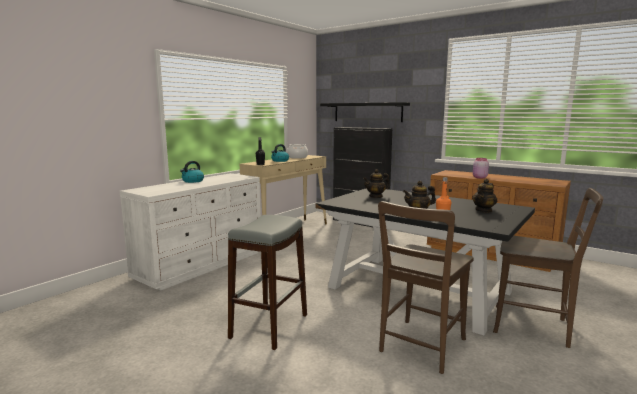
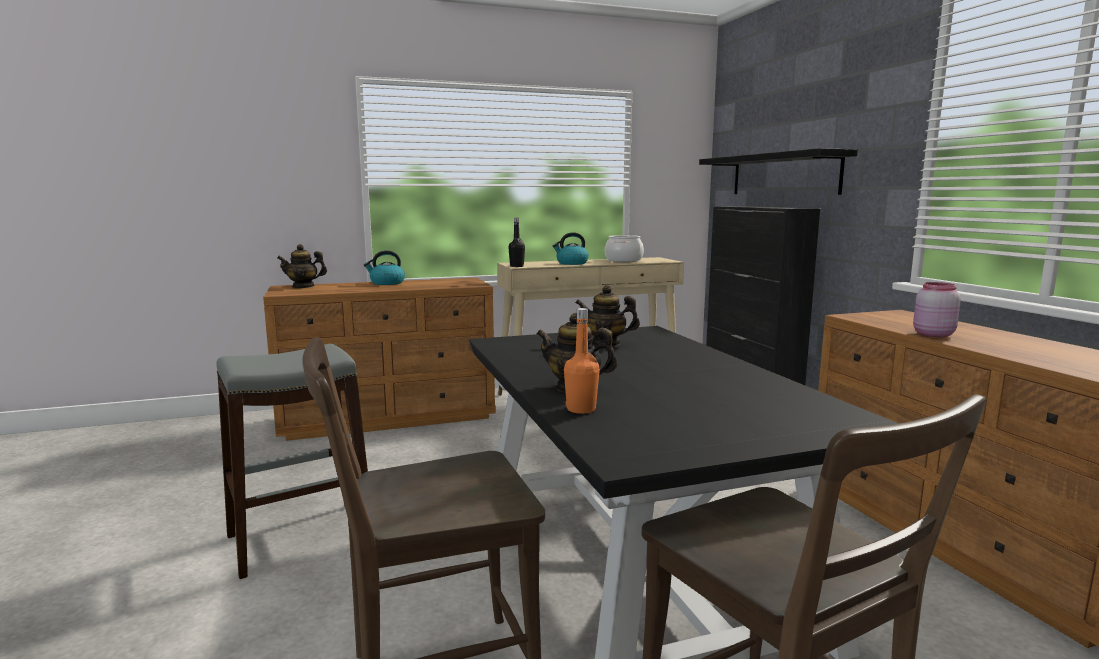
camera: 35 degrees right, 0 degrees up
white dresser [120,173,261,291] -> brown dresser [263,278,496,441]
teapot [472,179,497,213] -> teapot moved to [277,244,327,288]

